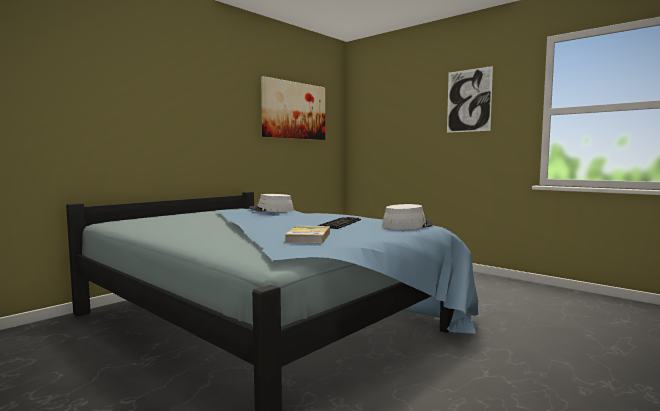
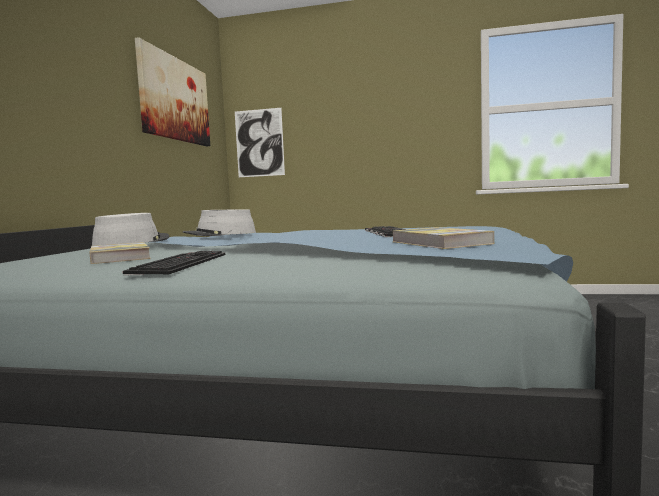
camera: 30 degrees left, 0 degrees up
grey hat [382,204,433,230] -> grey hat moved to [92,213,169,246]
picture [447,66,493,133] -> picture moved to [235,108,285,177]
none -> book [89,242,151,264]
none -> keyboard [123,251,225,275]

